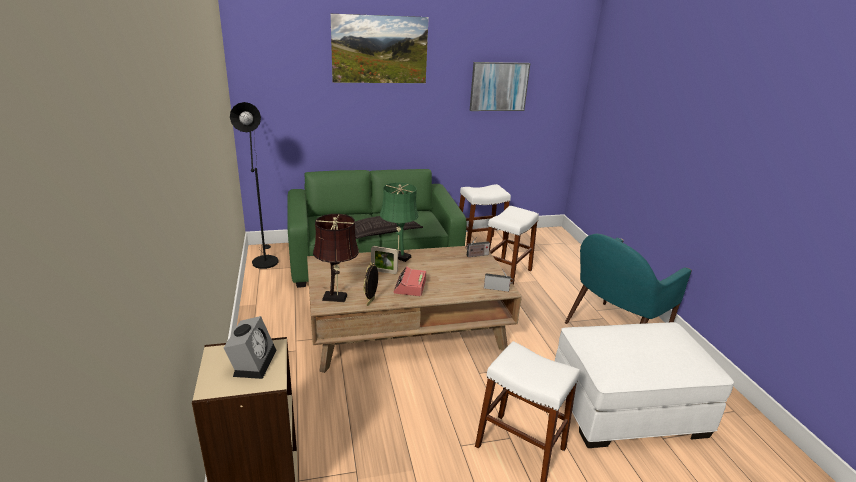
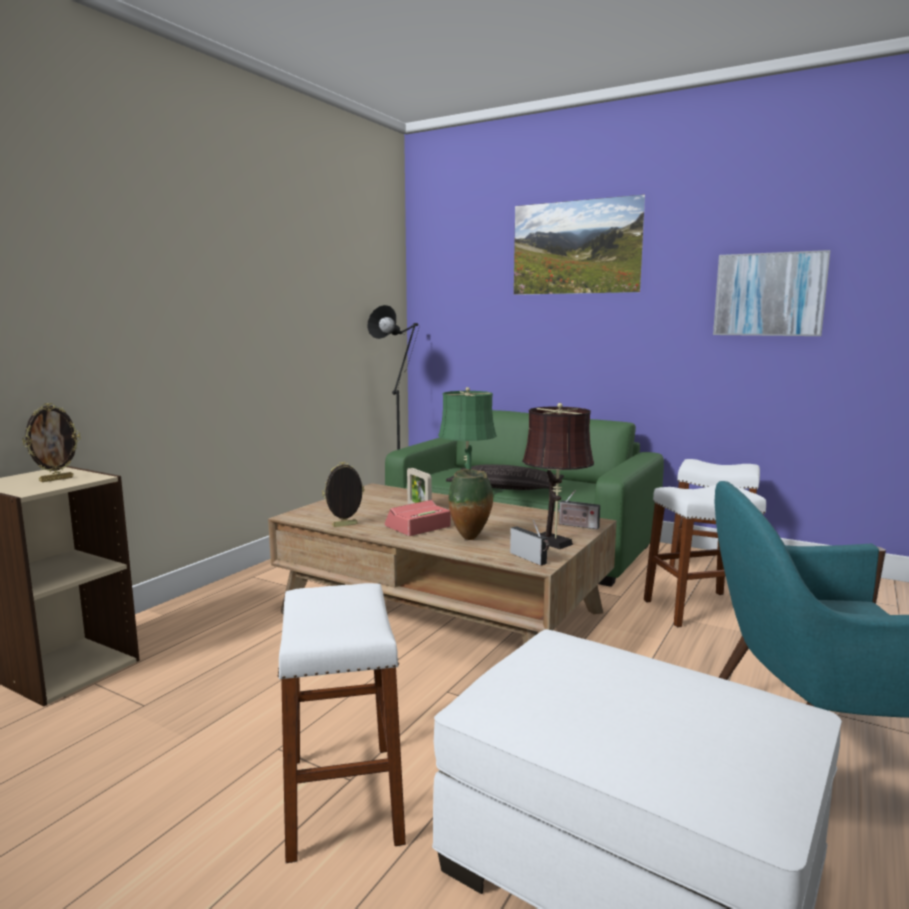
camera: 45 degrees right, 15 degrees down
alarm clock [224,316,276,379] -> picture frame [22,403,81,482]
brown table lamp [313,214,359,302] -> brown table lamp moved to [522,403,594,550]
none -> vase [448,469,493,540]

